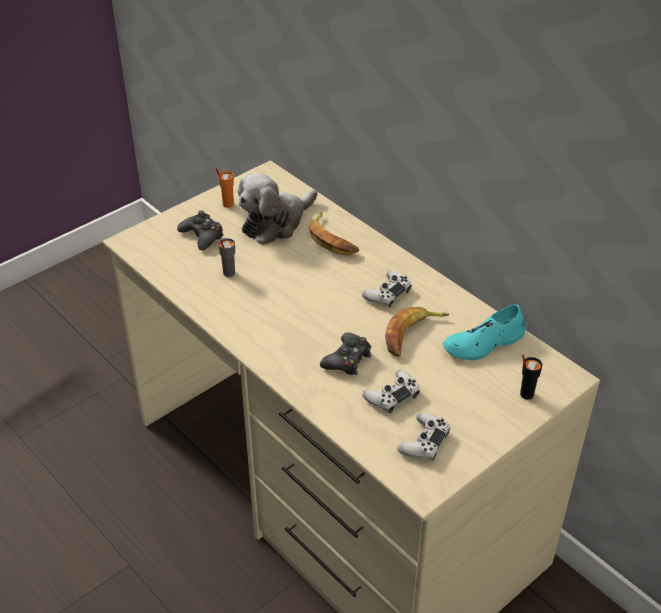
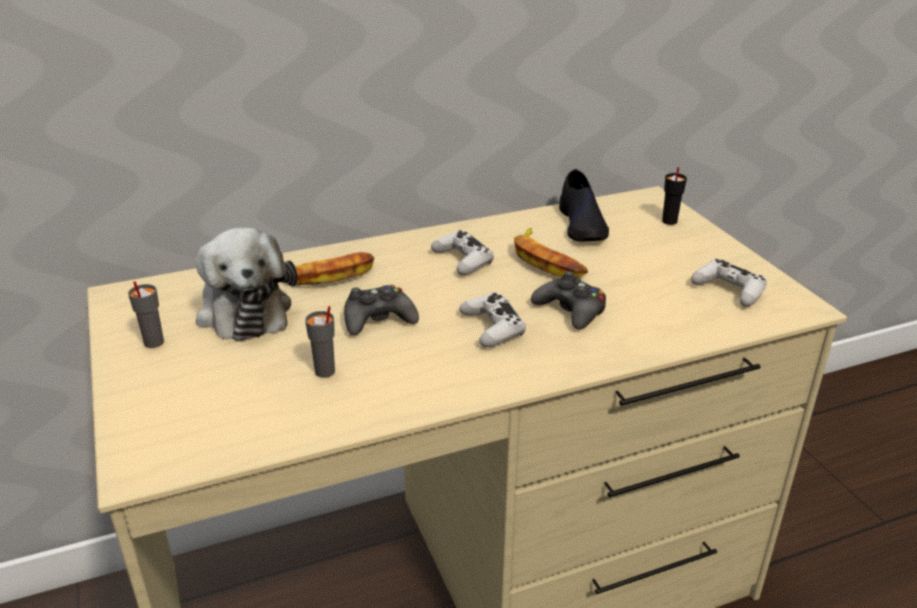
camera: 70 degrees left, 10 degrees down
black game controller [177,210,223,250] -> black game controller moved to [344,285,419,335]
orange cup [216,168,234,208] -> grey cup [128,281,164,348]
white game controller [362,370,420,413] -> white game controller moved to [459,292,526,347]
turquoise shoe [442,304,526,360] -> black shoe [559,169,609,241]

